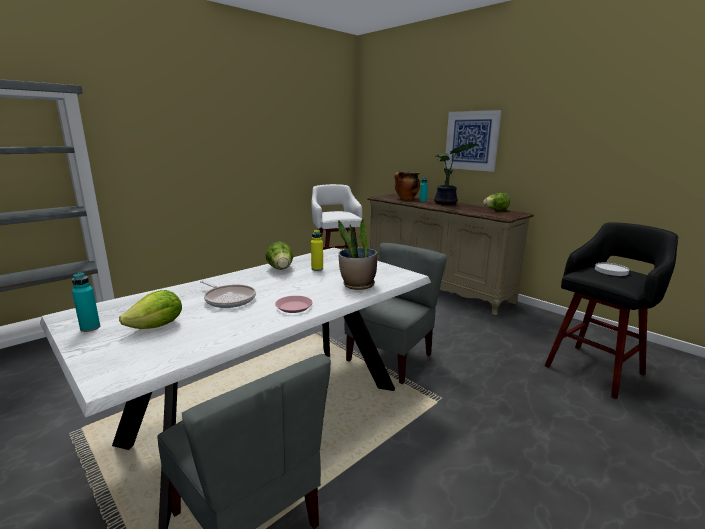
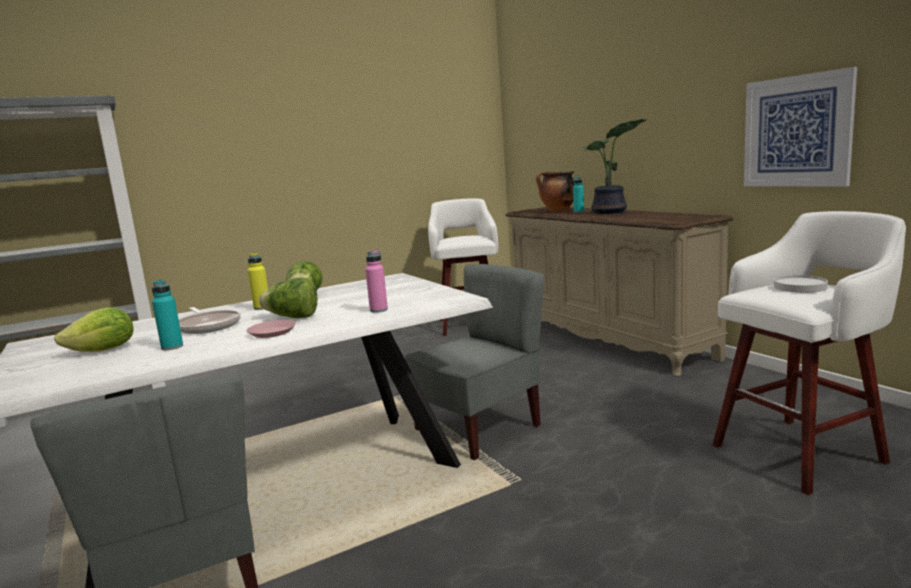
camera: 15 degrees right, 5 degrees down
turquoise bottle [72,272,100,332] -> turquoise bottle moved to [152,280,183,350]
yellow bottle [311,230,323,271] -> yellow bottle moved to [248,253,268,310]
potted plant [338,219,377,290] -> pink bottle [365,250,388,313]
picture [444,110,502,172] -> picture moved to [744,67,857,187]
lettuce [483,193,510,210] -> lettuce moved to [259,278,317,318]
black stool [544,222,678,399] -> white stool [712,211,906,495]

